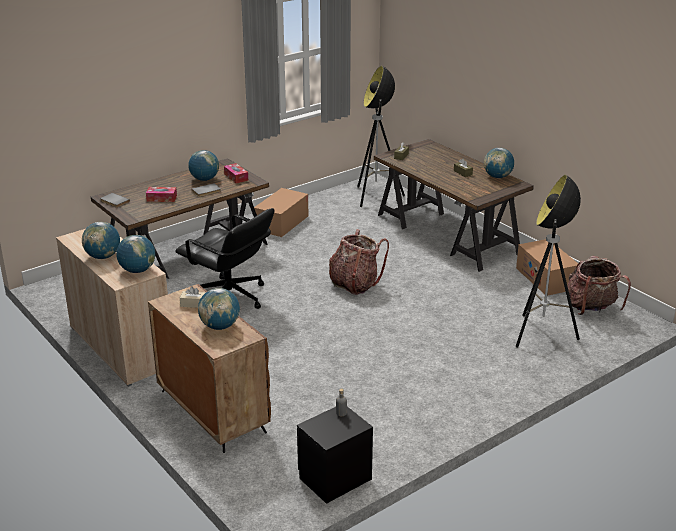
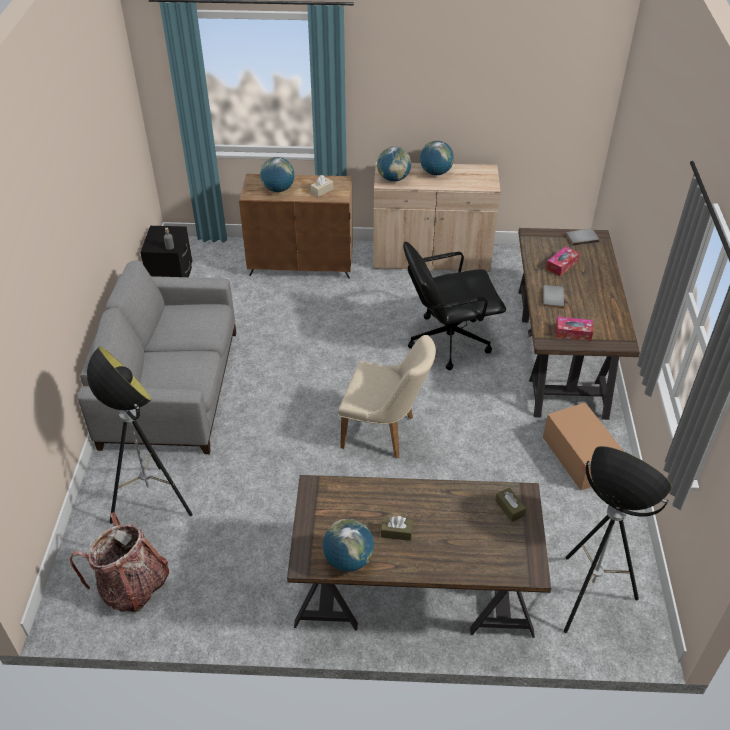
camera: 130 degrees right, 15 degrees up
globe [188,150,219,181] -> none
backpack [329,229,389,295] -> beige chair [338,335,436,458]
cardboard box [516,239,578,296] -> none
none -> grey sofa [78,260,236,454]

